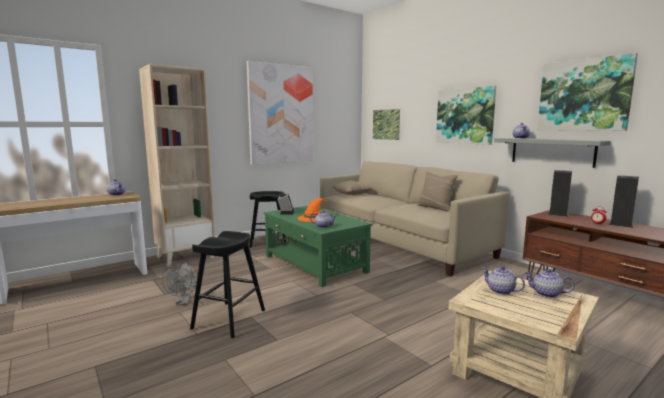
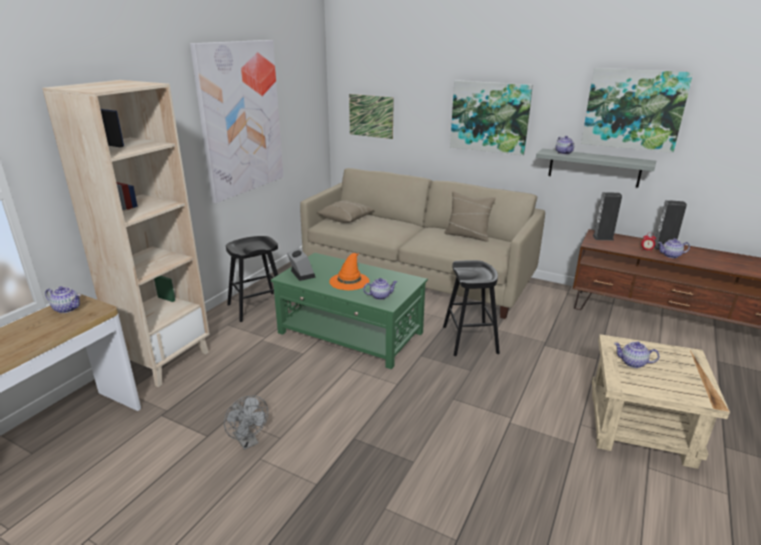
camera: 25 degrees left, 15 degrees up
black stool [190,231,265,338] -> black stool moved to [443,260,500,356]
teapot [524,269,575,298] -> teapot moved to [658,238,690,258]

